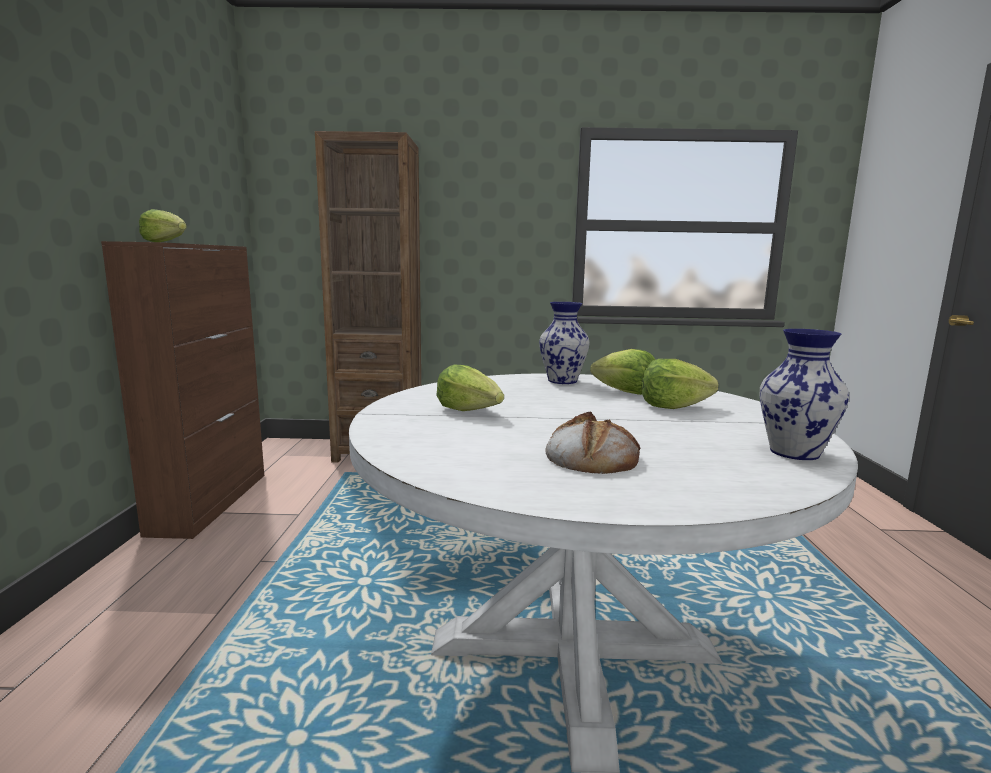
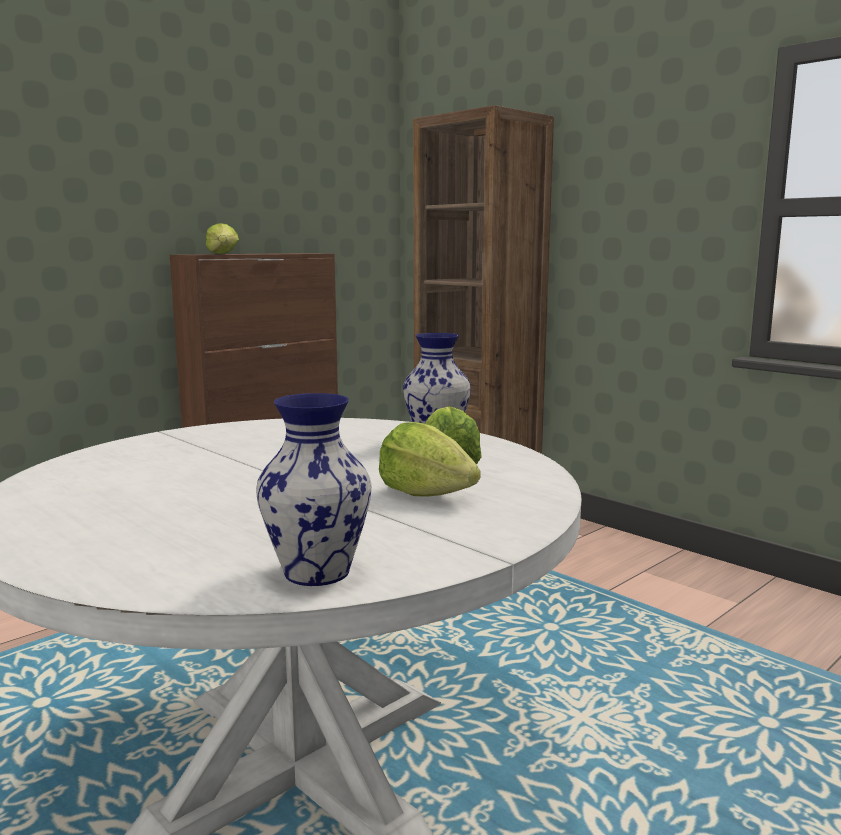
camera: 45 degrees right, 0 degrees up
lettuce [436,364,504,411] -> none
bread [545,411,641,474] -> none

